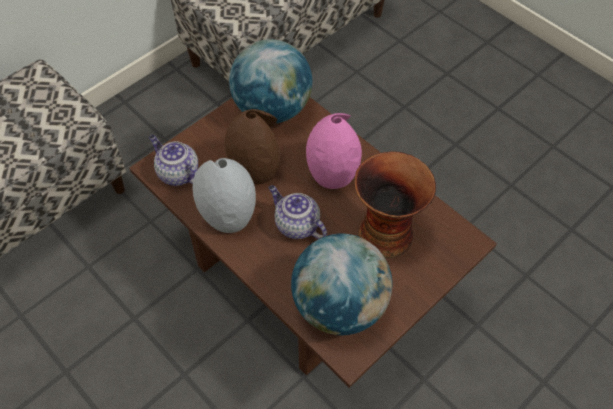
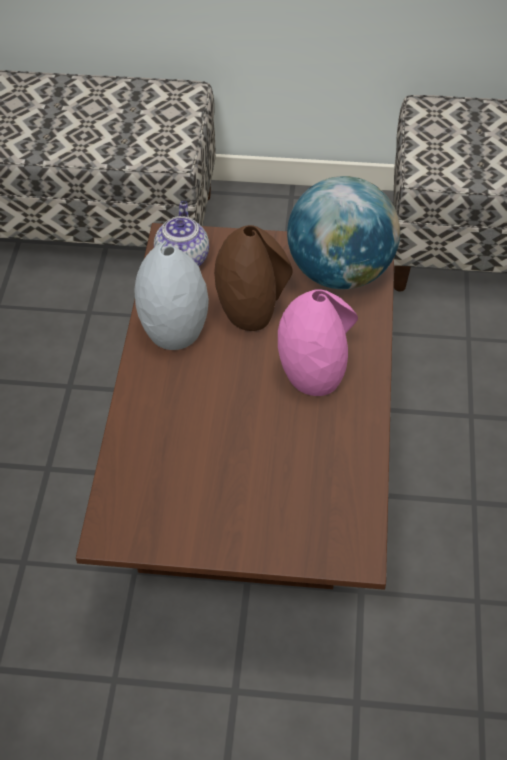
camera: 50 degrees right, 5 degrees down
teapot [269,185,327,239] -> none
globe [291,234,392,335] -> none
vase [354,151,436,258] -> none

